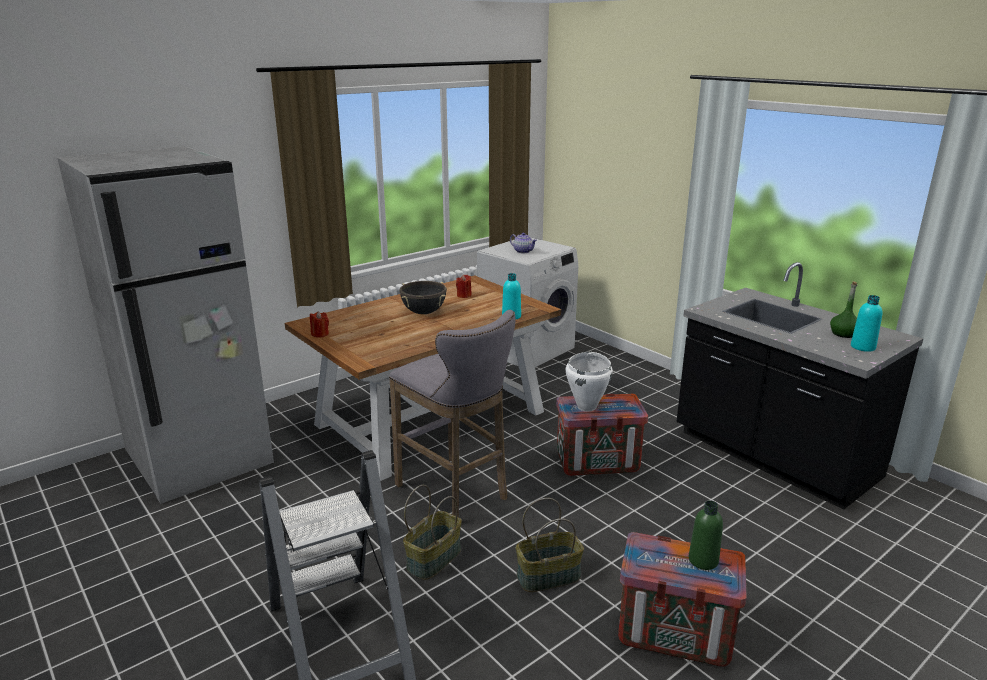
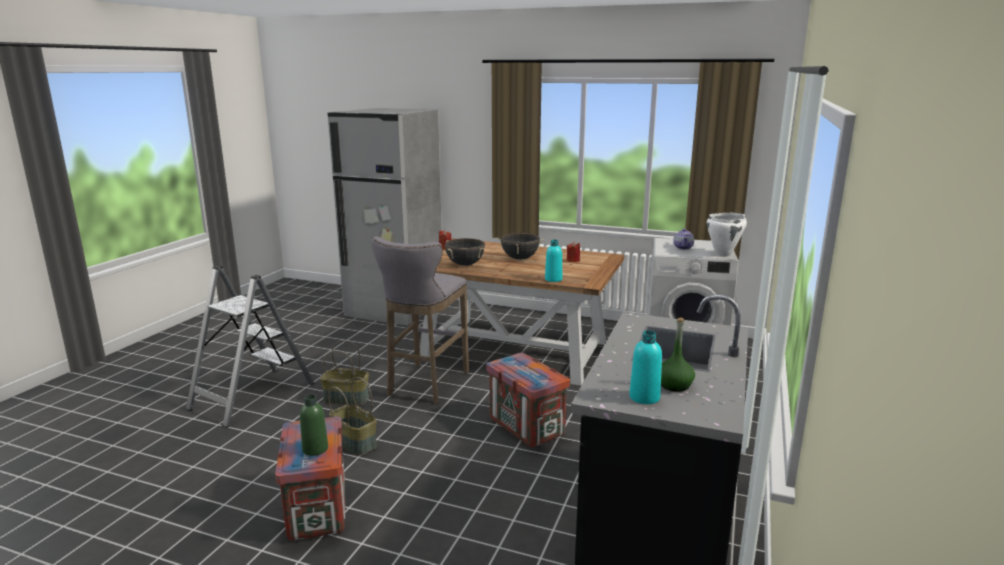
camera: 60 degrees right, 5 degrees down
white cooking pot [566,352,613,411] -> white cooking pot moved to [707,213,747,257]
none -> black cooking pot [445,238,485,266]

